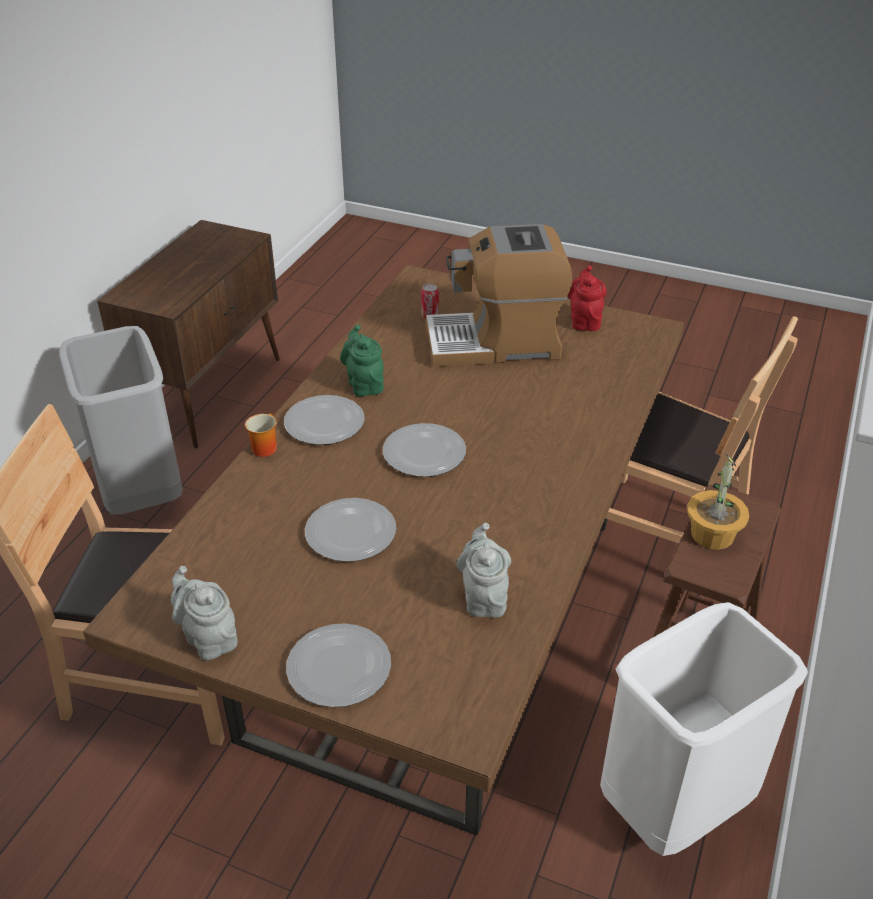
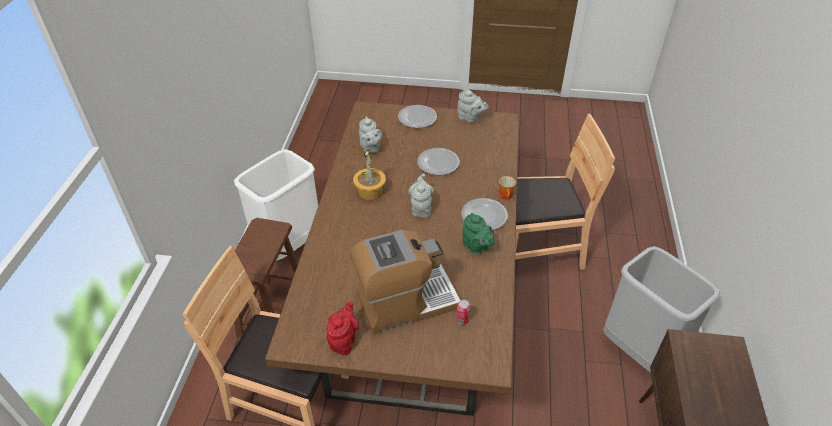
camera: 165 degrees right, 5 degrees up
plate [383,423,466,477] -> grey teapot [408,174,434,218]
red teapot [568,265,607,331] -> red teapot turned 150 degrees counterclockwise [326,301,359,355]
potted plant [687,453,749,550] -> potted plant moved to [353,149,386,200]

